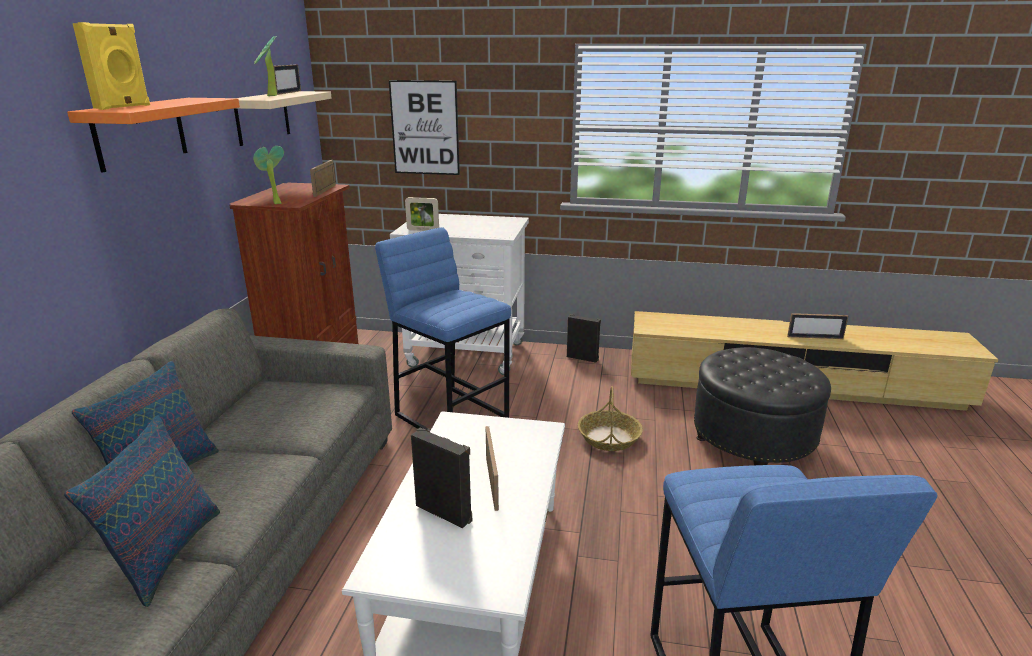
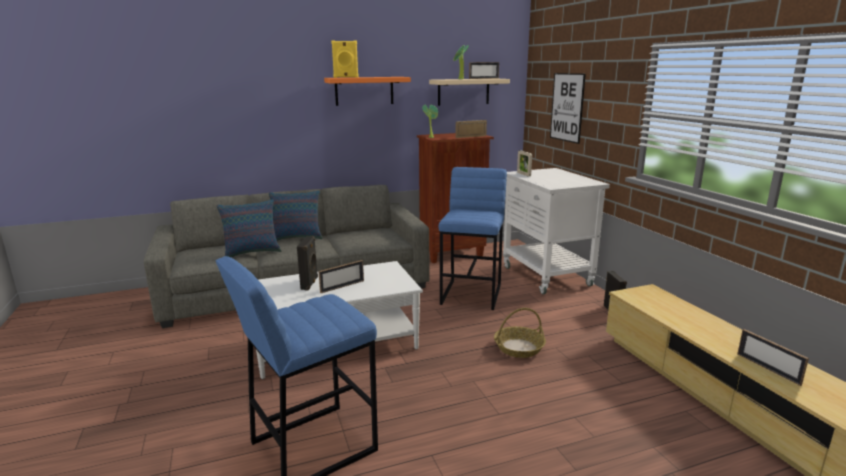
camera: 60 degrees right, 5 degrees down
black ottoman [694,347,831,465] -> none

